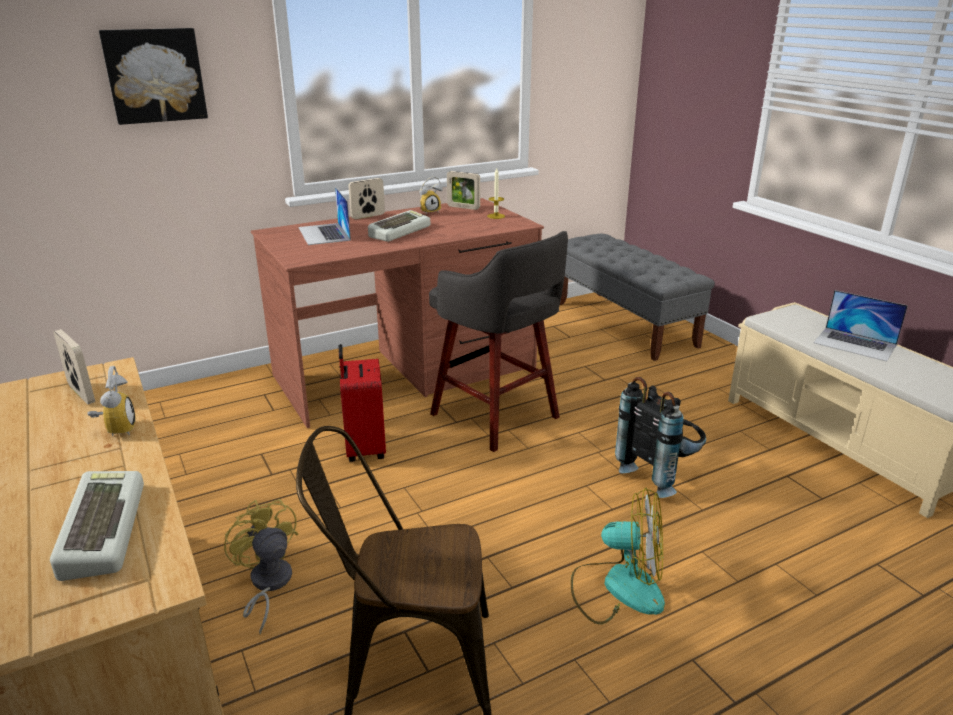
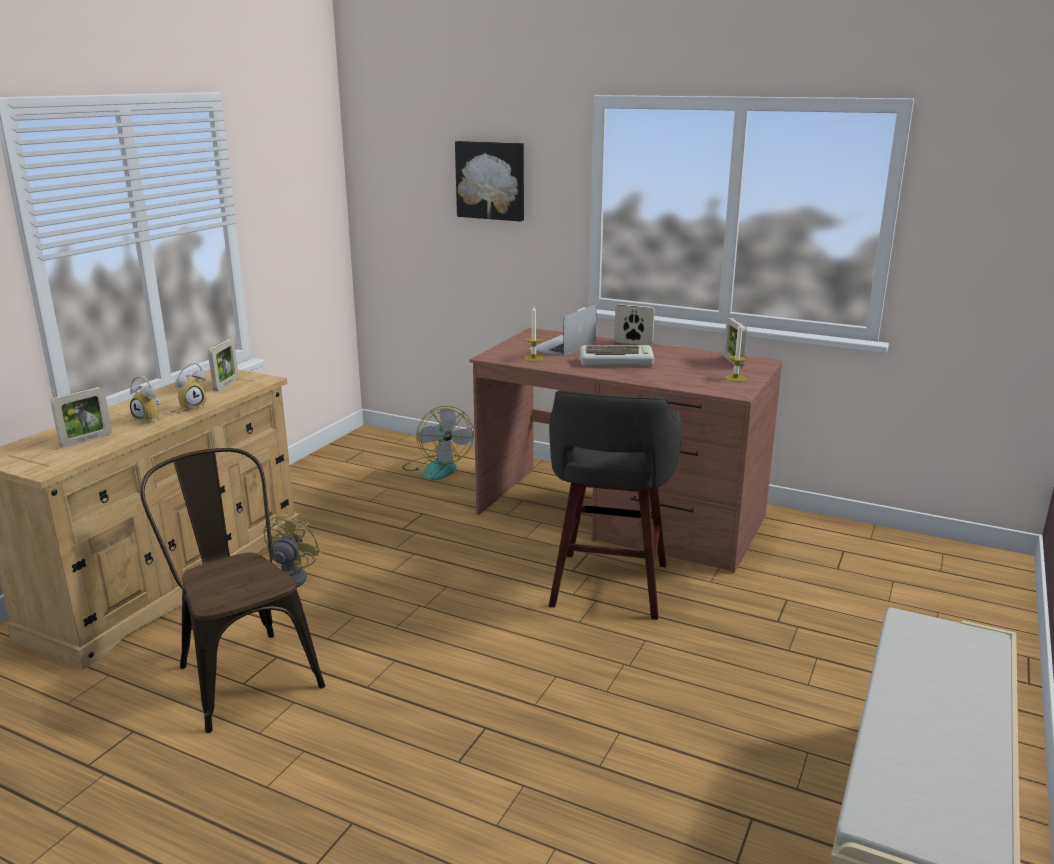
camera: 55 degrees right, 5 degrees down
keyboard [50,471,144,581] -> picture frame [51,387,112,447]
red suitcase [339,344,386,462] -> none
alarm clock [419,177,442,215] -> alarm clock moved to [130,376,160,424]
grey bench [560,234,715,361] -> none
fan [571,488,665,624] -> fan moved to [402,406,474,481]
black backpack [615,377,706,498] -> none
laptop [813,290,908,361] -> none
none -> candle [524,306,544,362]

